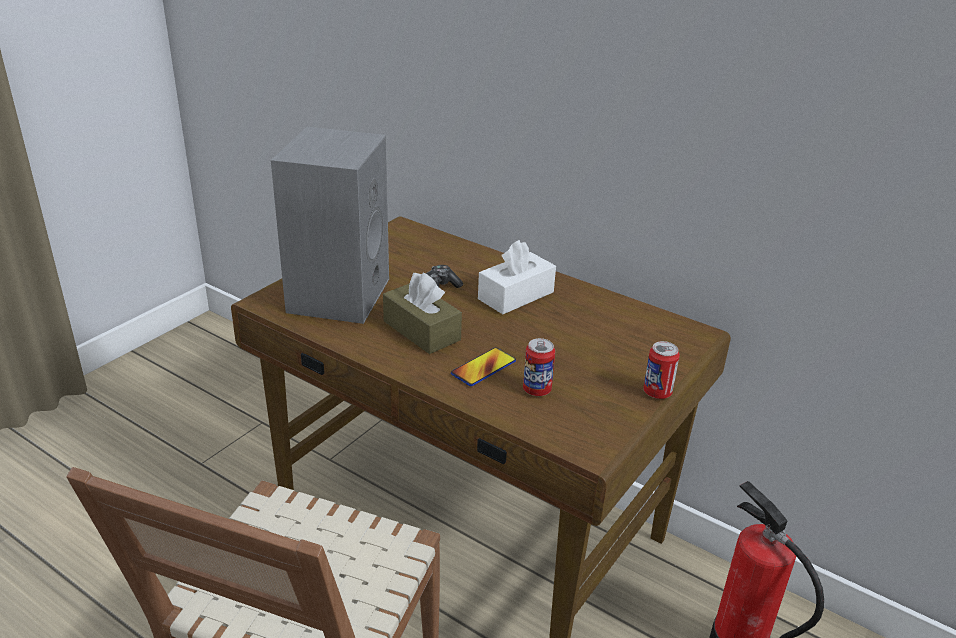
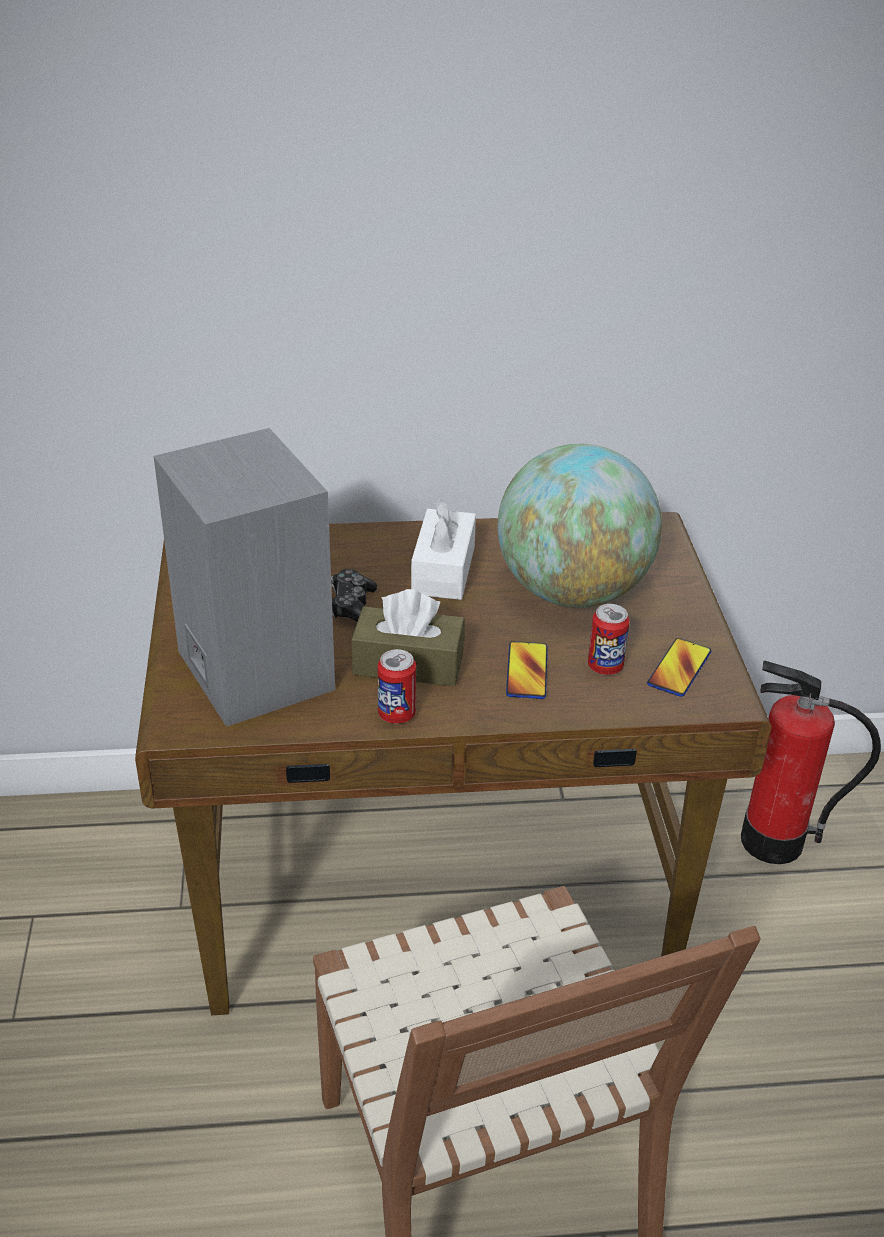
camera: 40 degrees left, 5 degrees up
can [643,341,680,399] -> can moved to [378,649,416,724]
none -> globe [497,444,662,608]
none -> phone [647,638,711,697]

